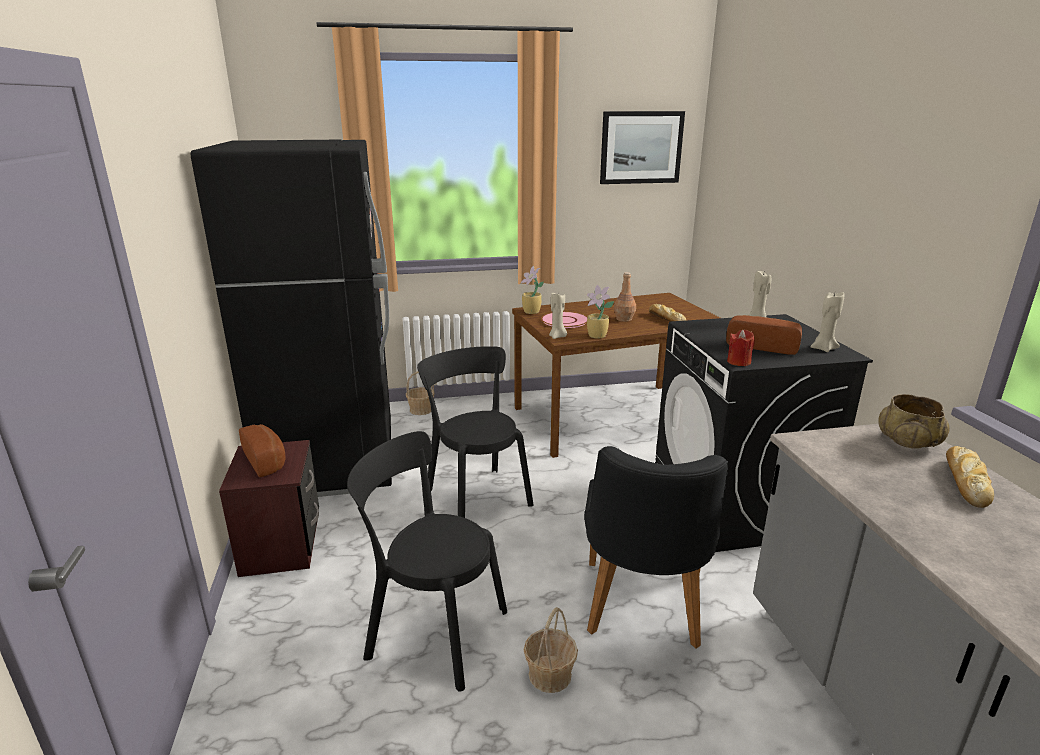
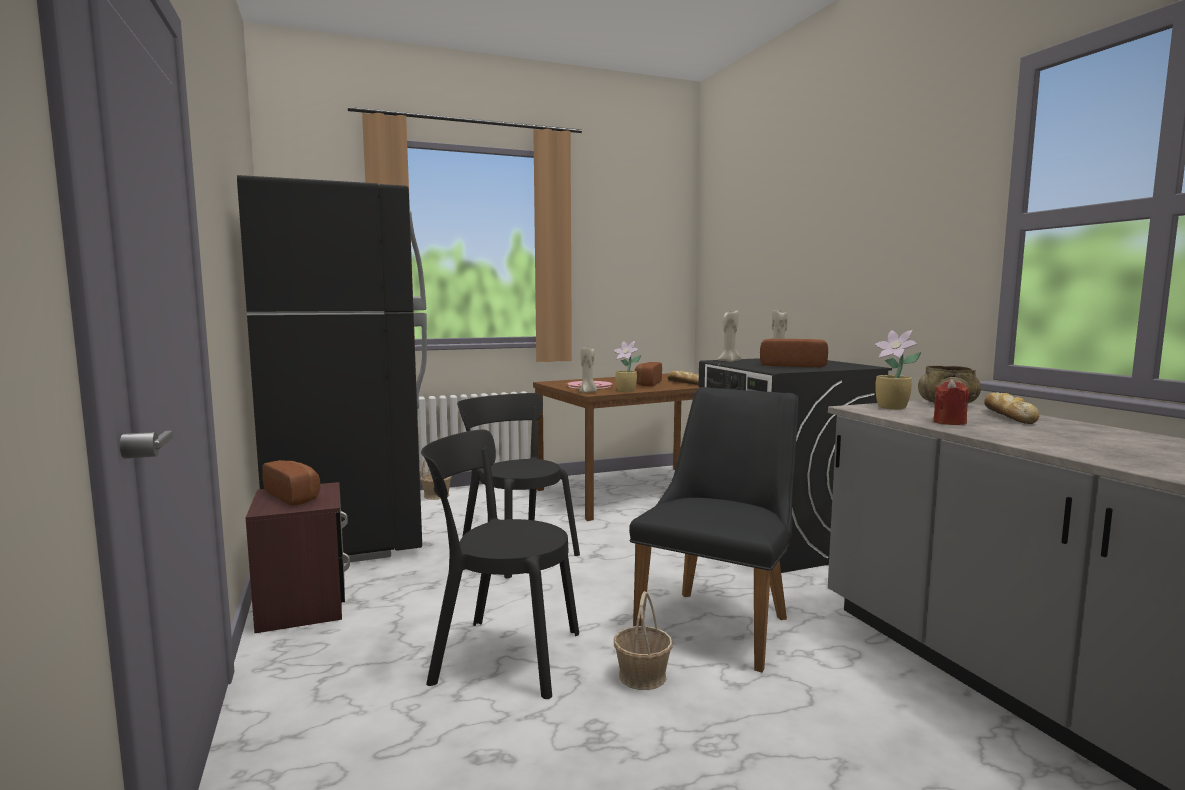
camera: 10 degrees left, 15 degrees down
potted plant [521,266,544,314] -> potted plant moved to [875,330,921,409]
black chair [584,446,729,648] -> black chair turned 150 degrees counterclockwise [629,387,798,672]
picture [600,111,685,184] -> none
brown bottle [614,272,636,322] -> bread [634,362,662,386]
red candle [727,330,755,366] -> red candle moved to [933,379,969,425]
beige candle [810,292,844,352] -> beige candle moved to [718,310,742,362]

